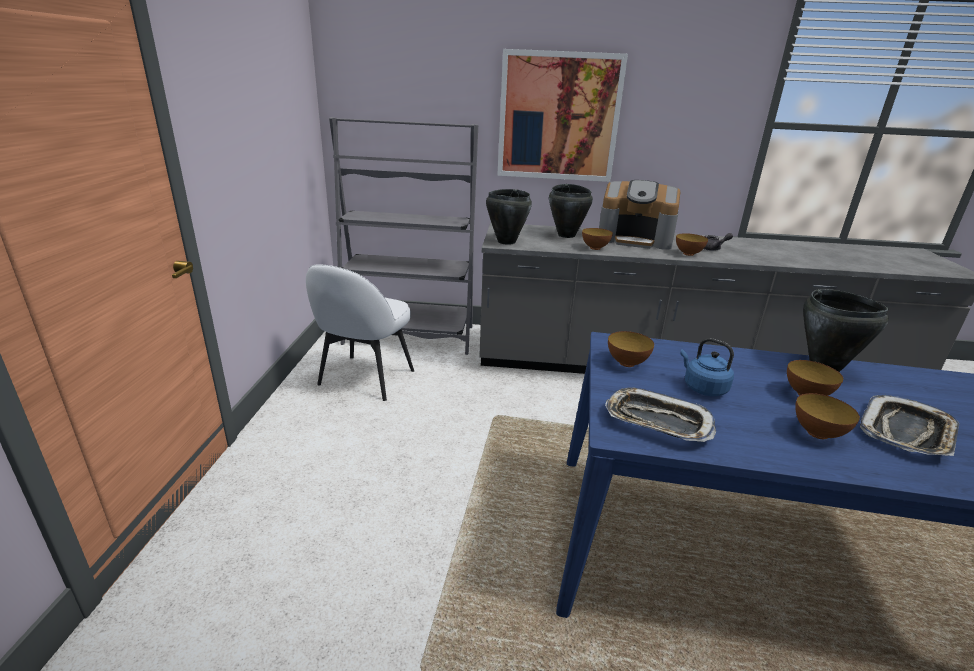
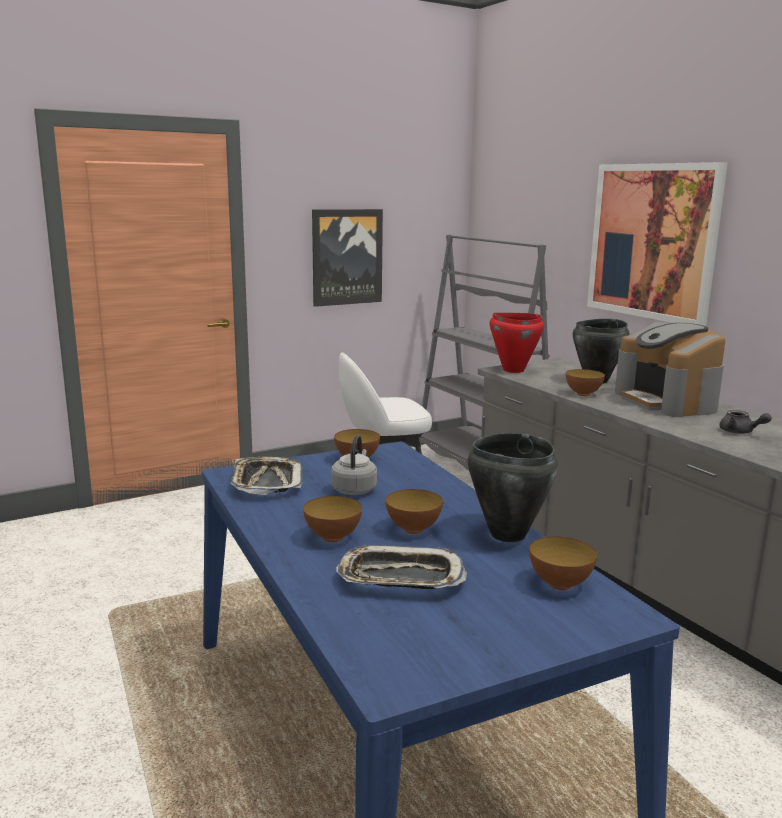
camera: 55 degrees right, 10 degrees down
black cooking pot [486,189,532,245] -> red cooking pot [490,313,544,373]
bowl [676,233,708,256] -> bowl moved to [529,536,597,590]
blue kettle [680,338,734,396] -> grey kettle [331,435,377,495]
none -> picture [312,209,383,307]

